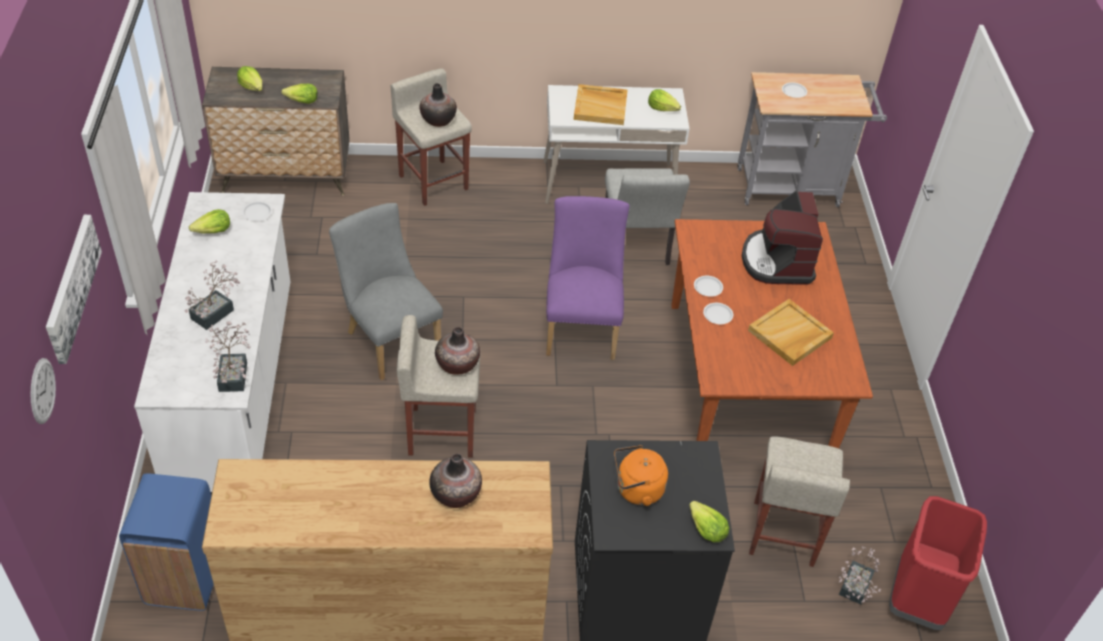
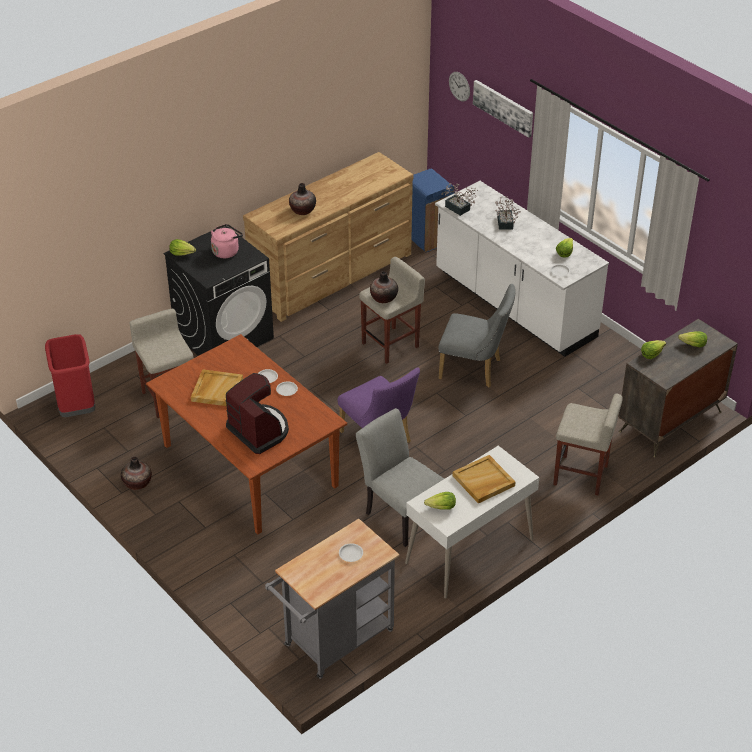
camera: 145 degrees right, 5 degrees down
vase [419,83,457,127] -> vase moved to [121,457,152,490]
orange kettle [614,445,668,506] -> pink kettle [211,224,243,258]
potted plant [839,546,881,604] -> none

